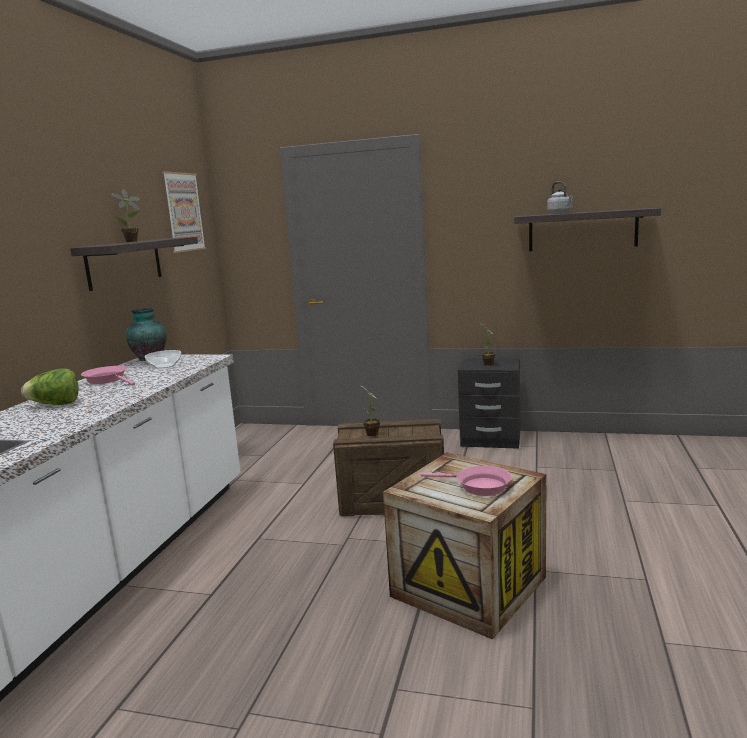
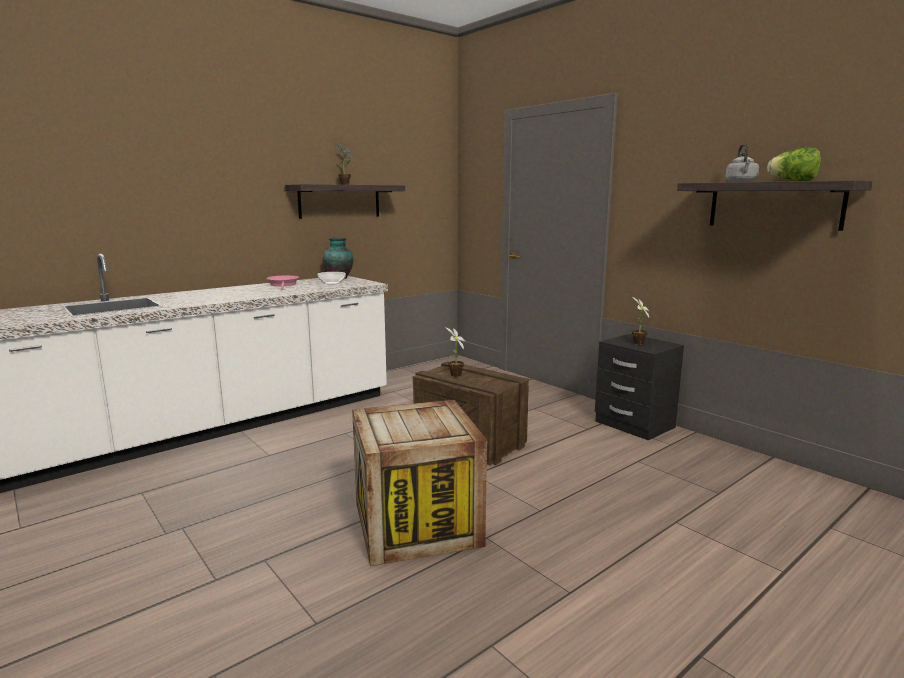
camera: 35 degrees right, 0 degrees up
lettuce [21,368,78,405] -> lettuce moved to [767,148,821,181]
picture [162,171,206,253] -> none
pink frying pan [421,466,512,496] -> none

